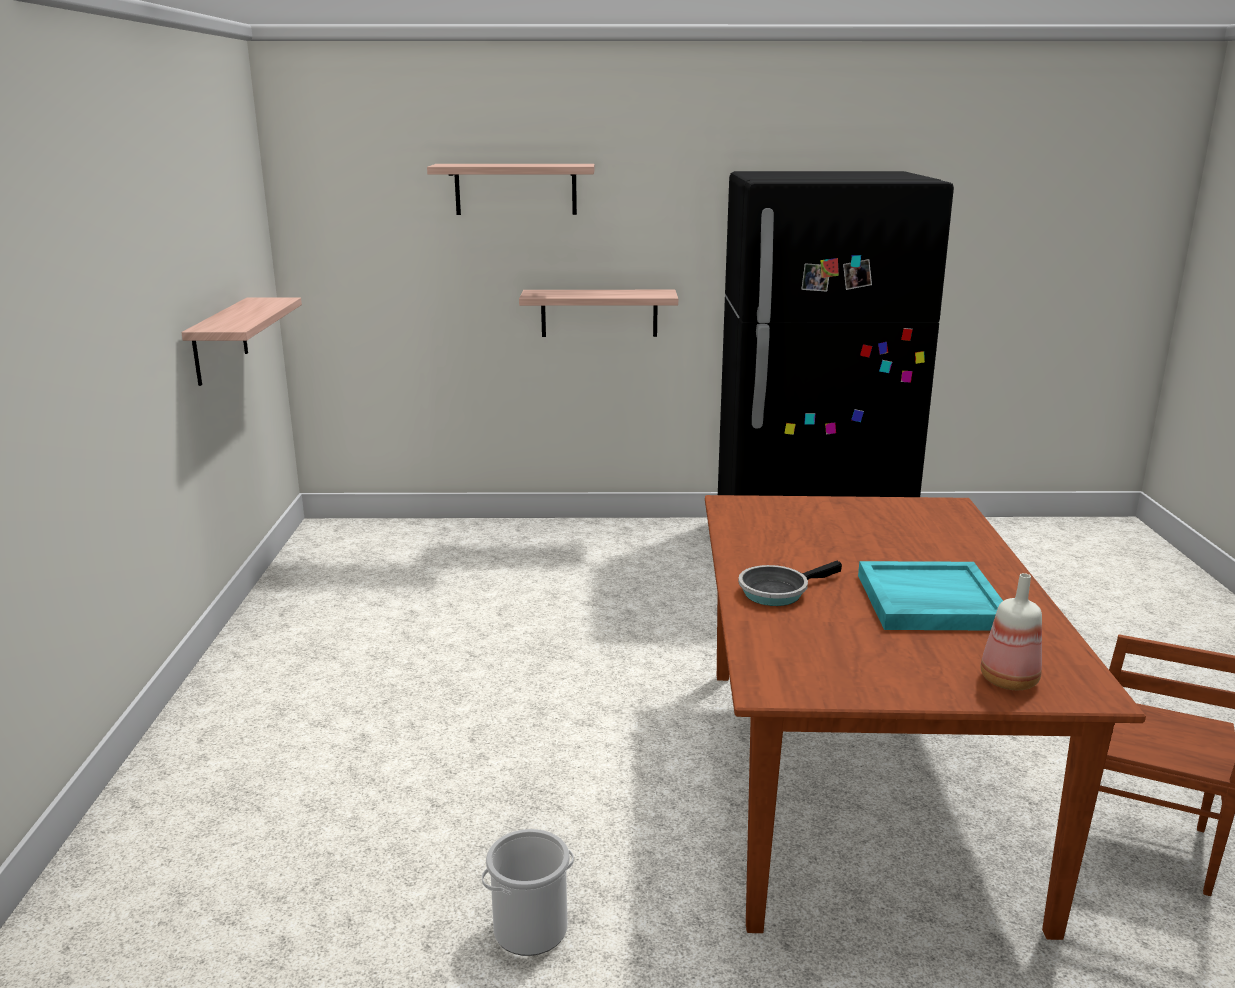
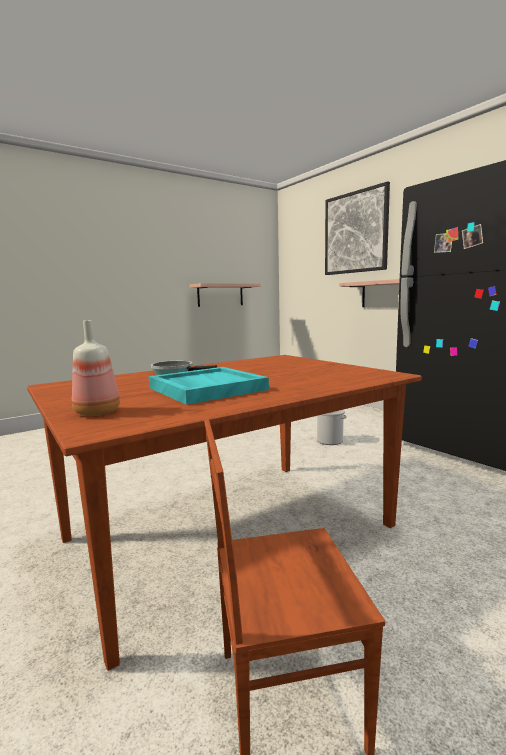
camera: 55 degrees right, 10 degrees down
shelf [427,164,595,215] -> picture [325,181,390,275]
bucket [482,829,574,956] -> bucket moved to [317,410,347,445]

